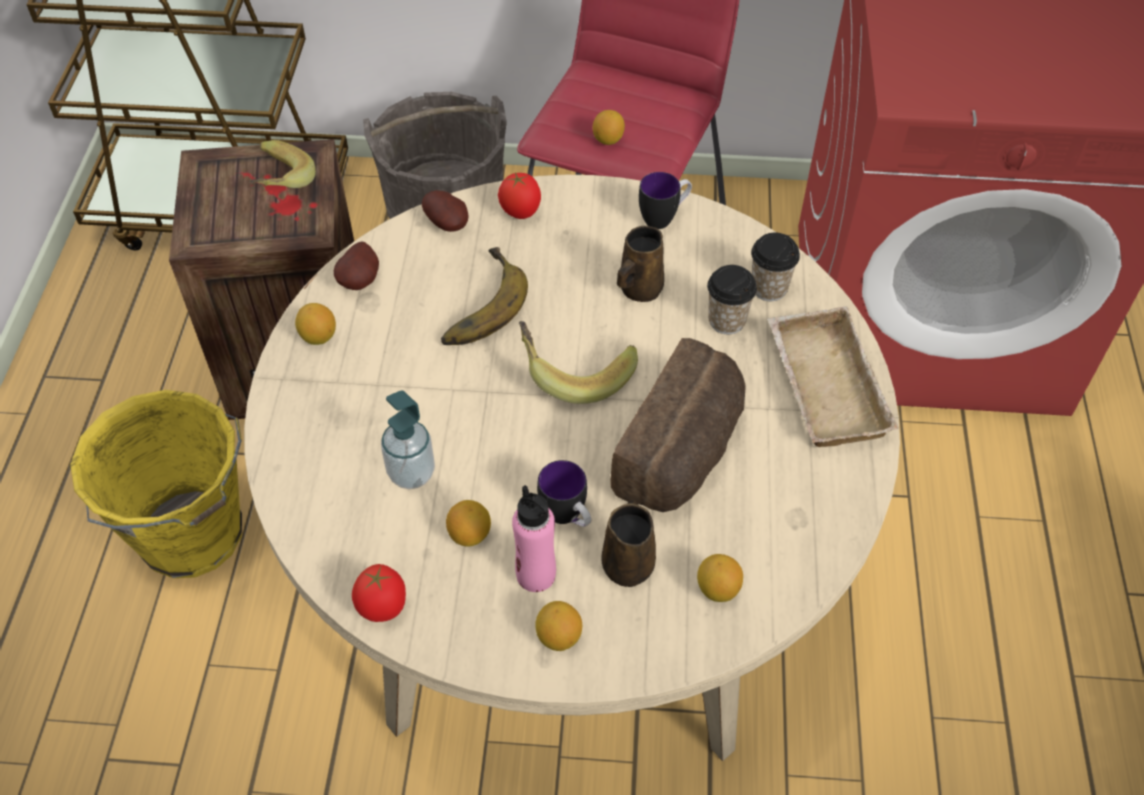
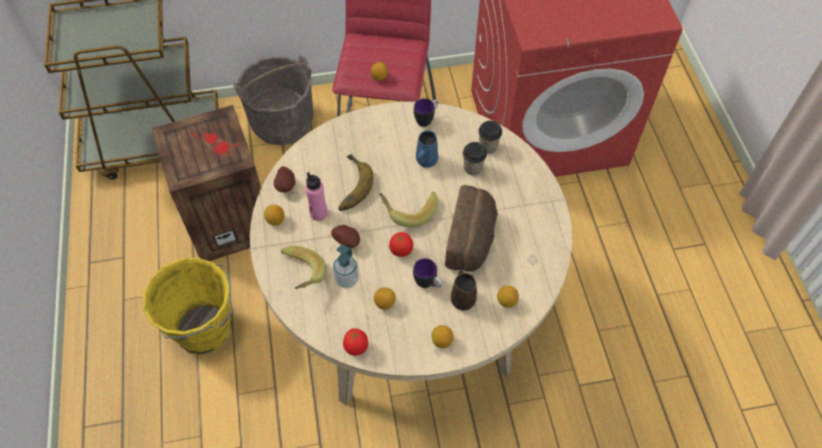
camera: 15 degrees left, 5 degrees up
banana [249,140,316,188] -> banana moved to [281,246,327,289]
potato [422,190,469,232] -> potato moved to [331,225,360,248]
tomato [498,172,541,219] -> tomato moved to [389,232,413,257]
pink bottle [512,485,556,592] -> pink bottle moved to [305,172,328,221]
brown mug [617,226,664,302] -> blue mug [416,131,438,167]
beige tray [767,306,899,447] -> none

